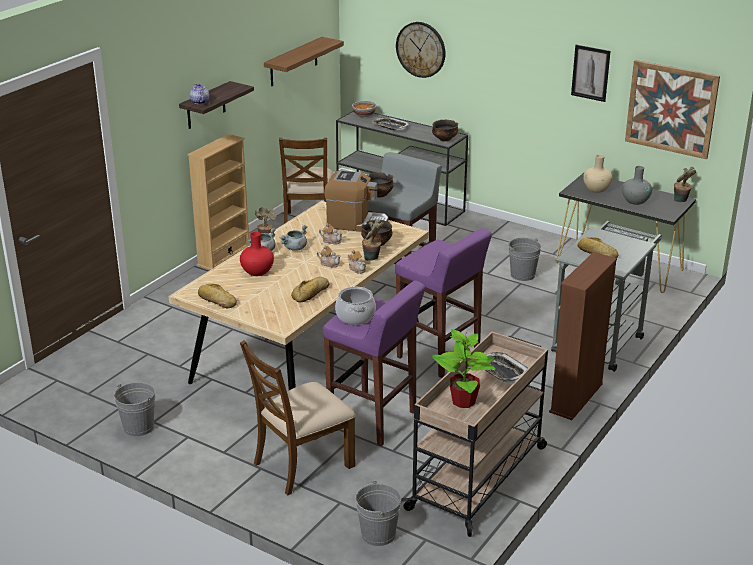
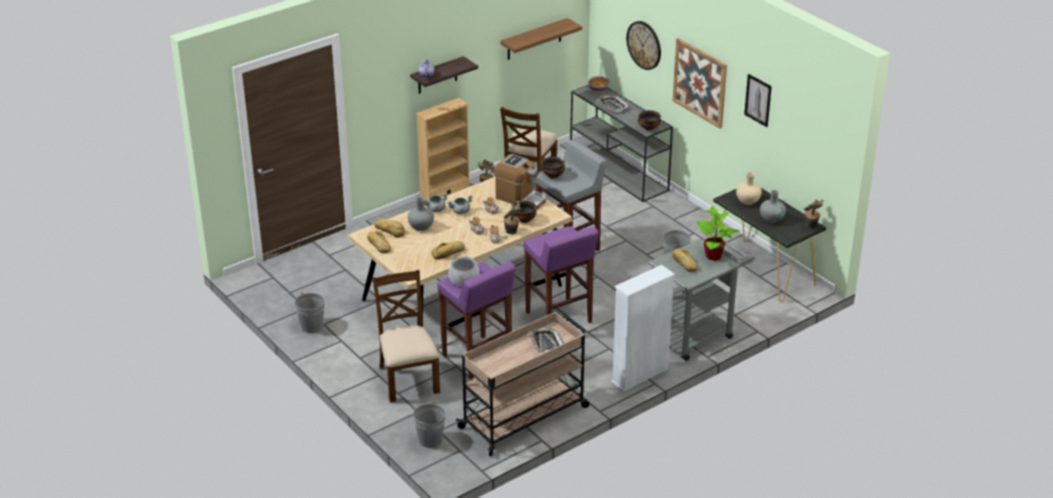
camera: 20 degrees right, 5 degrees up
red vase [240,232,274,276] -> grey vase [408,197,434,231]
brown chair [240,340,355,496] -> brown chair turned 90 degrees clockwise [372,270,440,403]
potted plant [431,329,496,408] -> potted plant moved to [696,207,740,261]
brown bookcase [549,252,617,420] -> white bookcase [611,265,675,391]
picture [625,60,720,159] -> picture moved to [673,38,727,129]
none -> bread [374,219,405,238]

